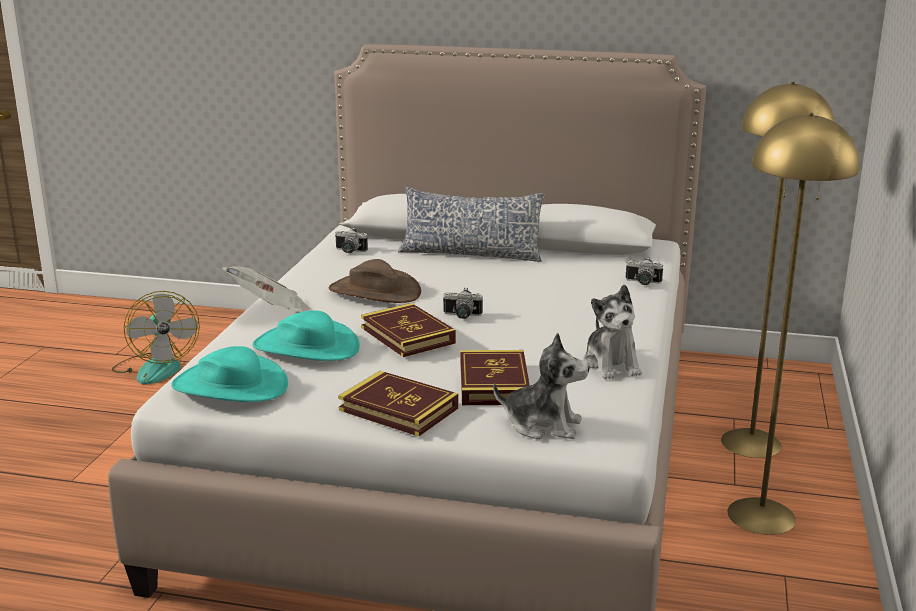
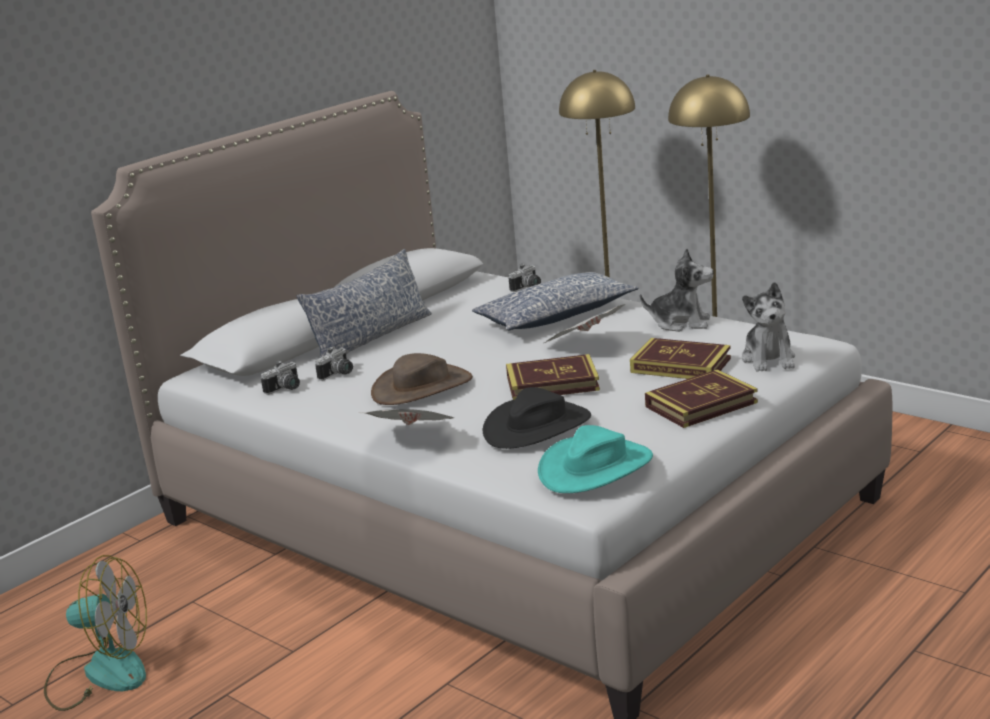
camera: 60 degrees left, 0 degrees up
turquoise hat [253,310,360,361] -> black hat [483,387,591,449]
camera [443,288,483,319] -> camera moved to [315,347,353,381]
plush toy [493,333,589,440] -> plush toy turned 135 degrees clockwise [742,282,795,372]
none -> pillow [472,272,639,331]
none -> newspaper [544,304,625,343]

